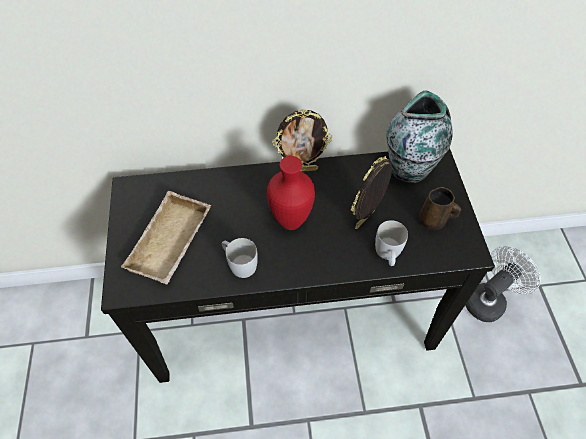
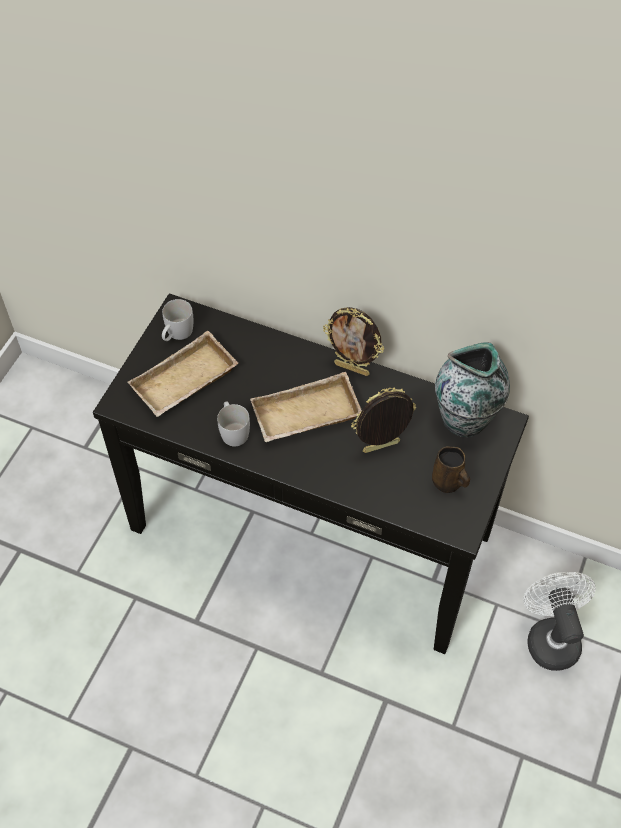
camera: 30 degrees right, 0 degrees up
red vase [267,156,315,230] -> beige tray [250,372,362,442]
white mug [375,220,408,266] -> white mug moved to [162,299,193,341]
white fan [465,246,541,322] -> white fan turned 90 degrees counterclockwise [523,572,596,671]

